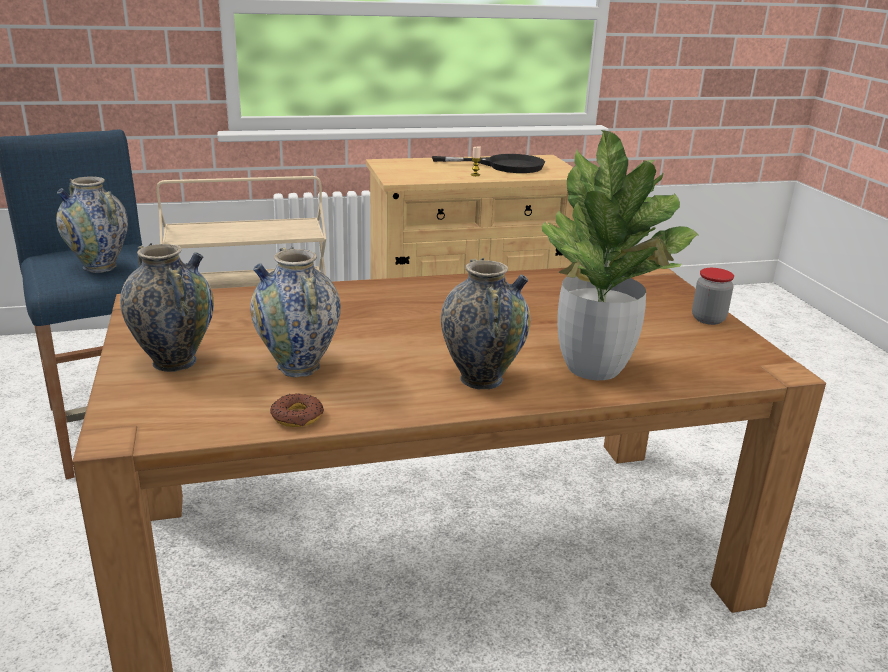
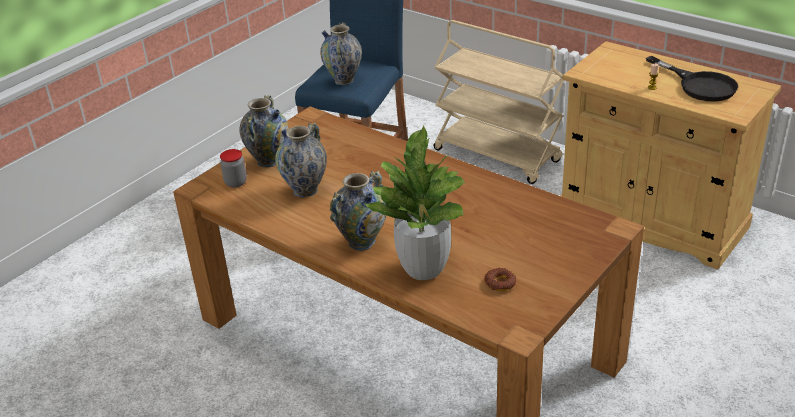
camera: 55 degrees right, 10 degrees up
donut [270,393,324,427] -> donut moved to [484,268,516,291]
jar [692,268,734,325] -> jar moved to [220,149,247,187]

